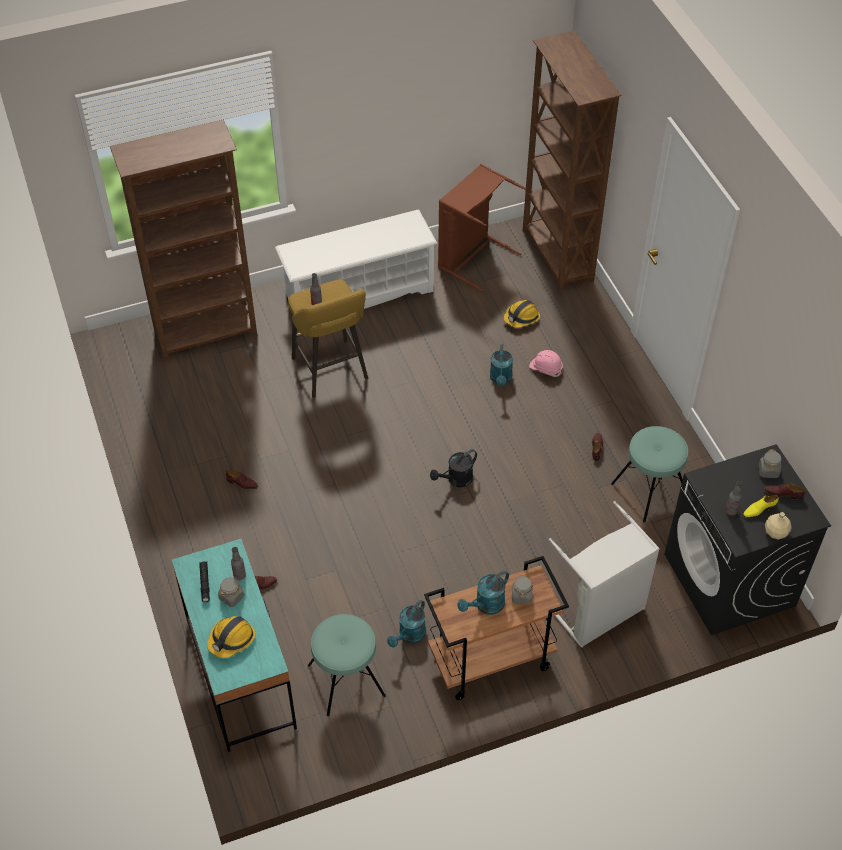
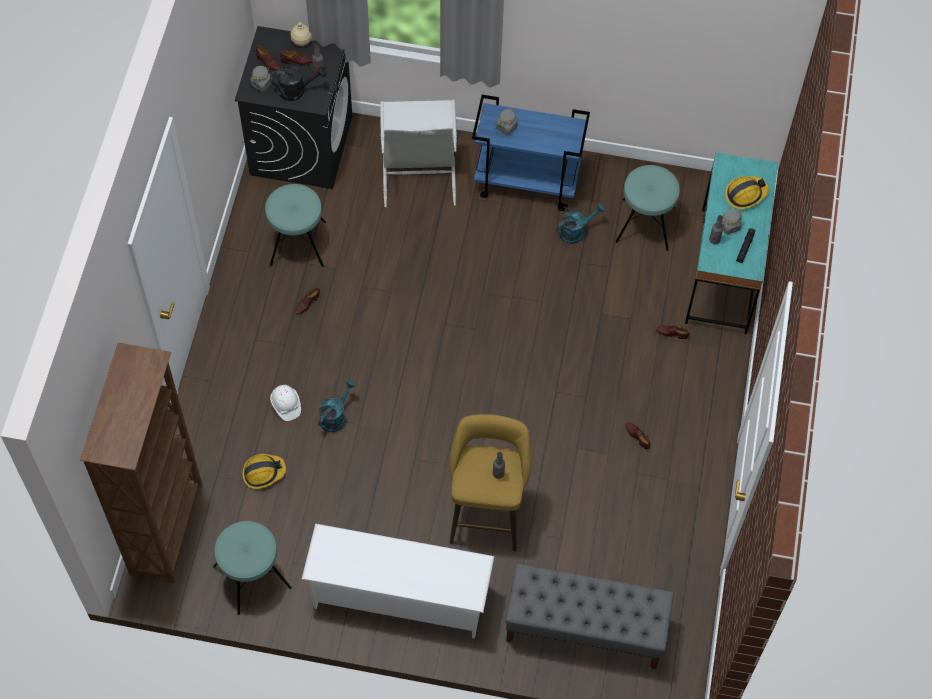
camera: 150 degrees left, 10 degrees up
brown bookcase [110,120,257,361] -> grey bench [505,564,674,669]
brown cart [424,556,569,700] -> blue cart [472,95,590,211]
black watering can [430,449,477,487] -> black watering can moved to [270,66,326,101]
brown laundry basket [438,164,526,291] -> turquoise stool [213,521,292,615]
turquoise watering can [457,570,509,615] -> none
pink hard hat [529,350,563,377] -> white hard hat [270,385,301,421]
yellow shoe [743,495,779,518] -> brown shoe [280,50,313,66]

